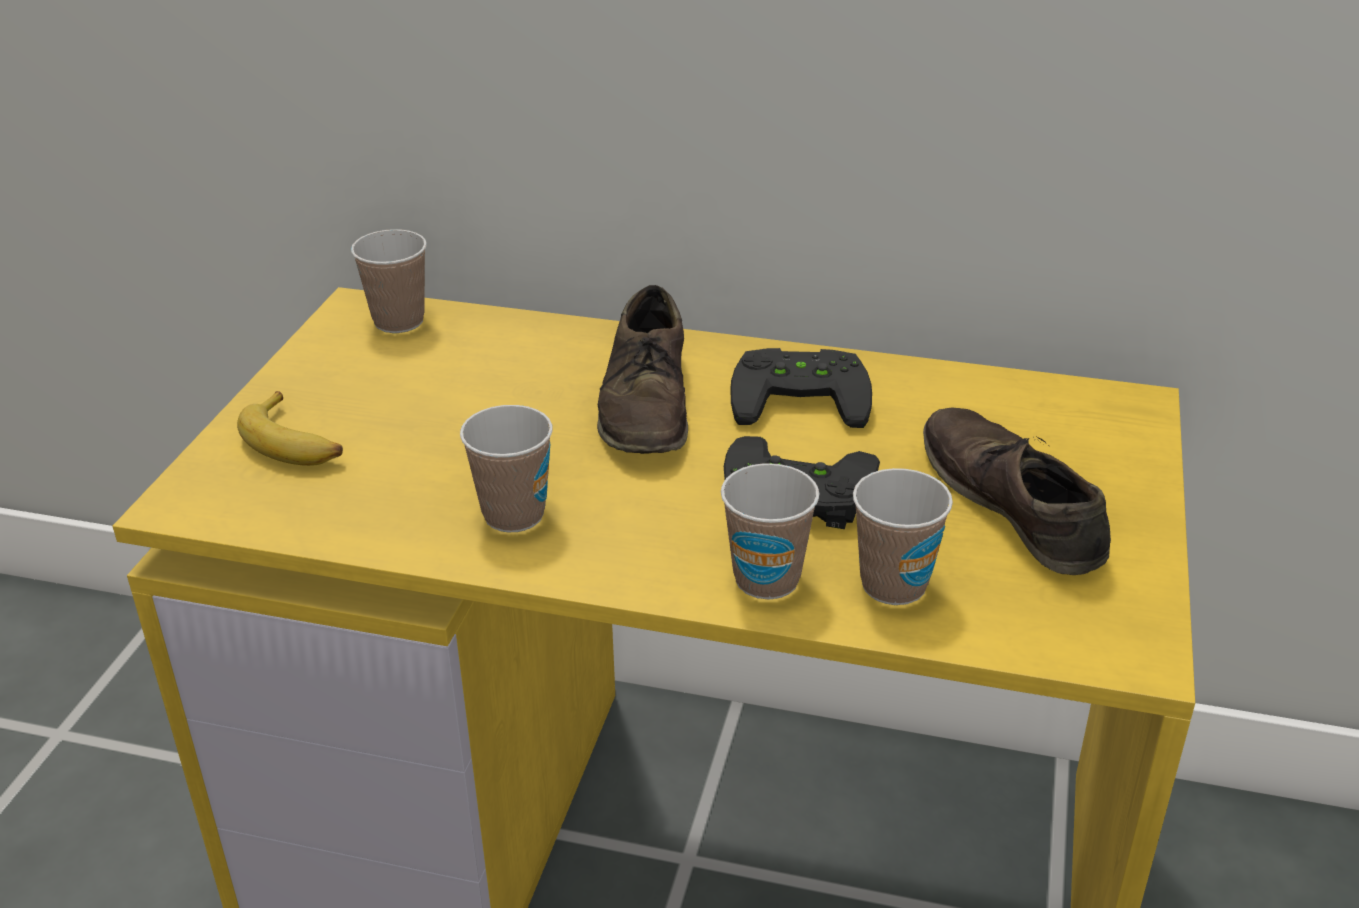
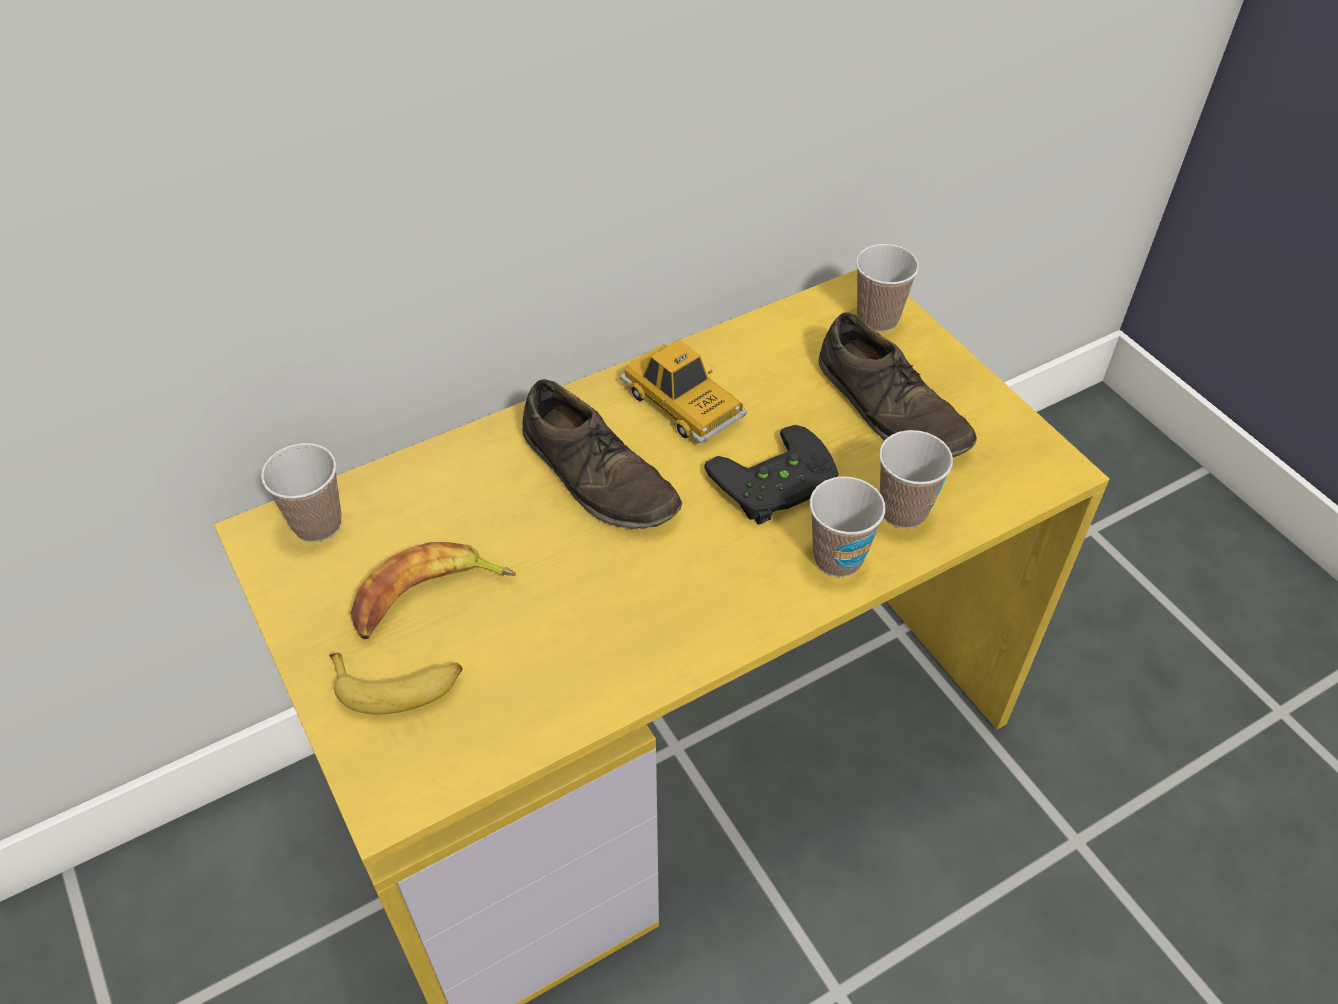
camera: 45 degrees left, 15 degrees up
cup [460,405,553,532] -> cup moved to [856,244,919,332]
black game controller [730,348,872,428] -> toy car [620,339,747,444]
brown shoe [923,407,1111,575] -> brown shoe turned 150 degrees counterclockwise [818,312,977,457]
none -> banana [350,542,516,639]

